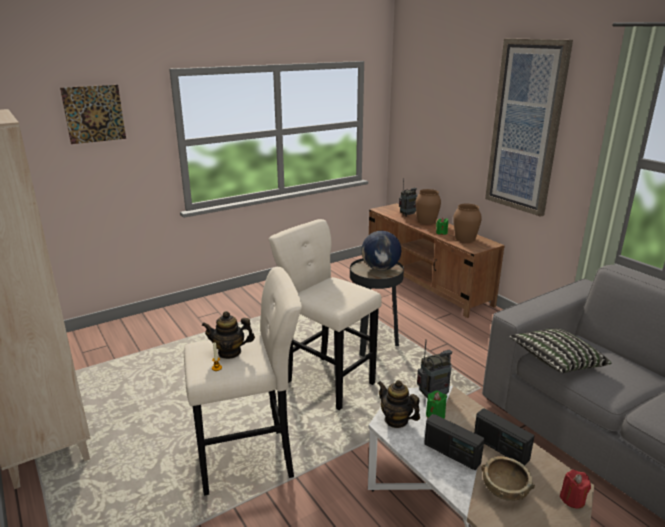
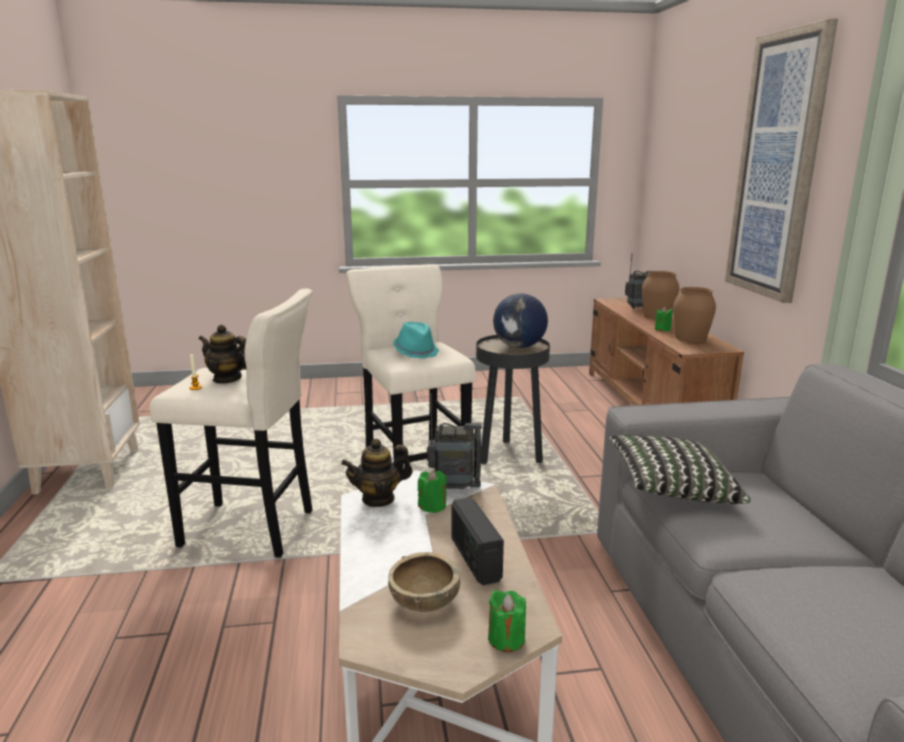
camera: 25 degrees right, 5 degrees down
picture [60,85,126,144] -> none
teapot [378,380,420,428] -> teapot turned 90 degrees counterclockwise [341,439,413,507]
radio [424,414,484,470] -> none
red candle [560,469,591,508] -> green candle [488,590,526,652]
none -> turquoise hat [393,322,439,359]

